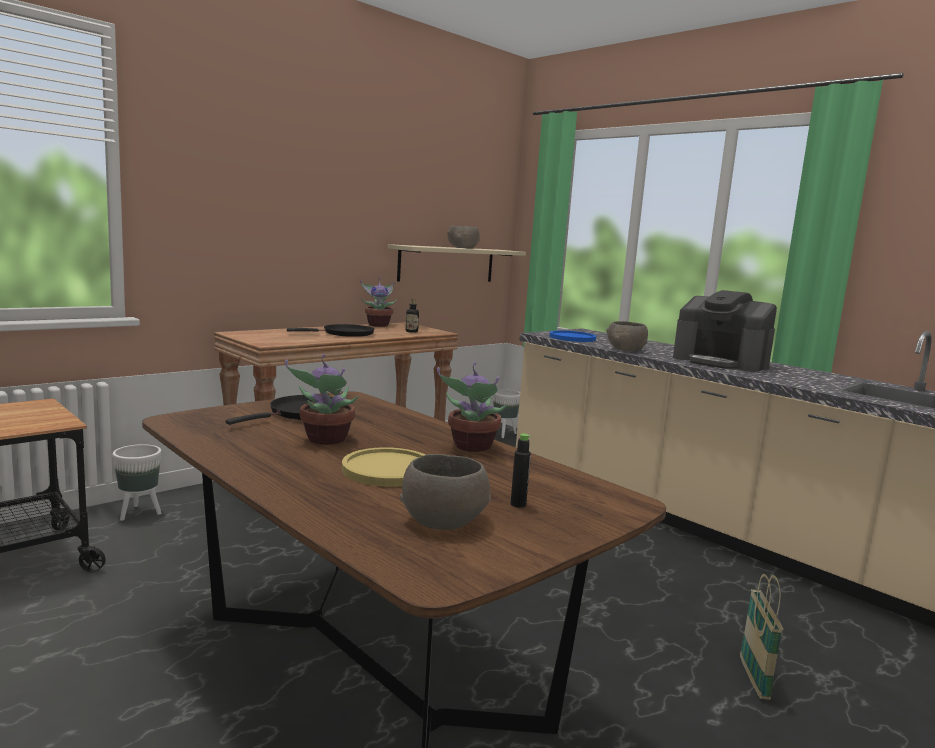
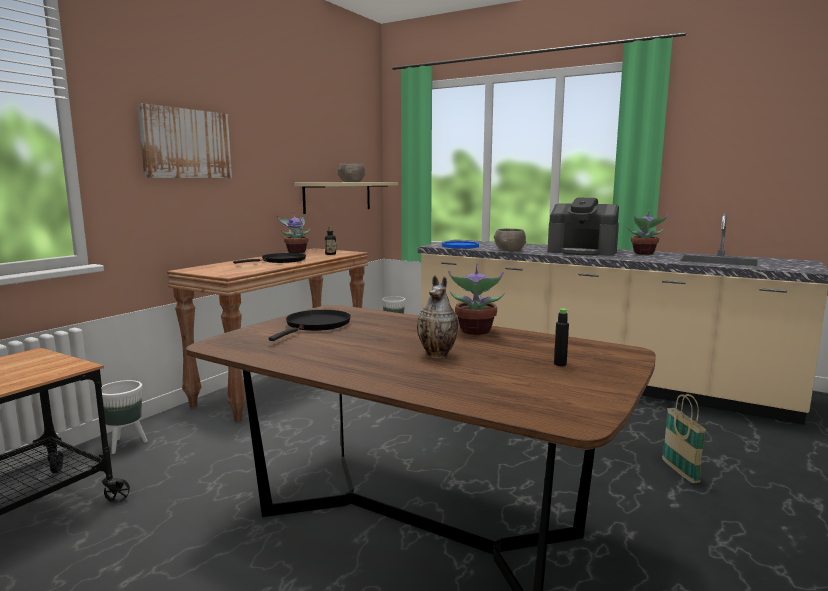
camera: 15 degrees left, 0 degrees up
potted plant [285,354,359,445] -> potted plant moved to [628,210,669,255]
yellow plate [342,447,425,487] -> vase [417,275,458,359]
grey bowl [400,454,491,530] -> none
none -> picture [137,103,232,178]

